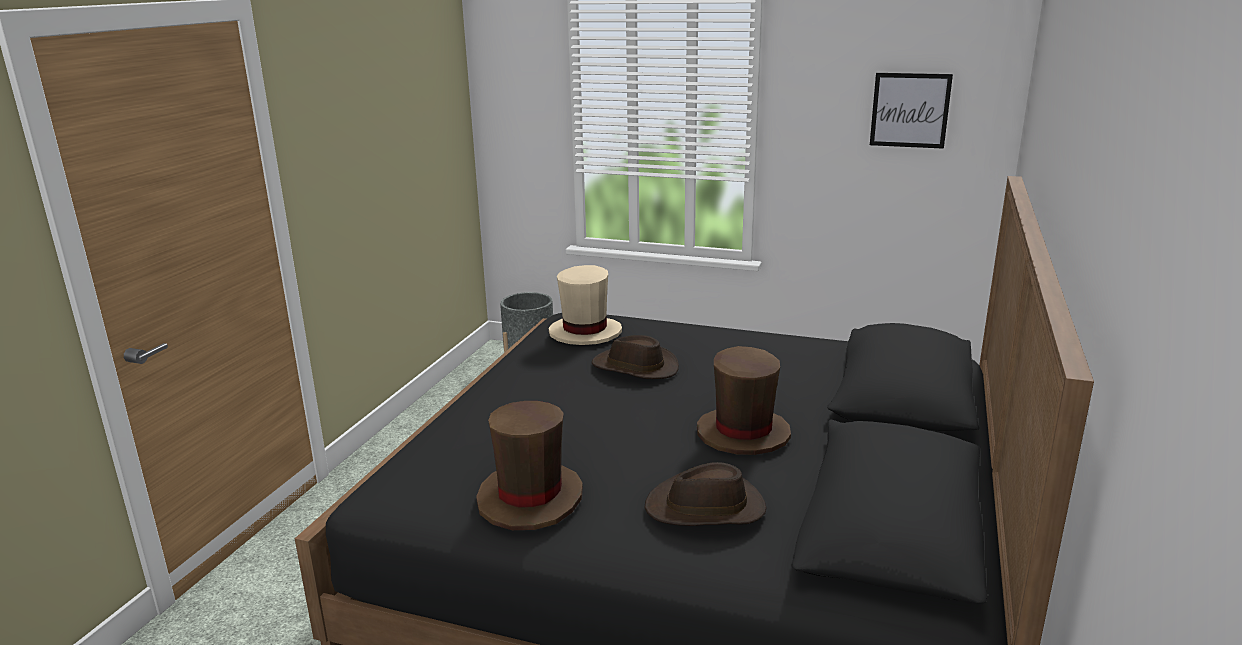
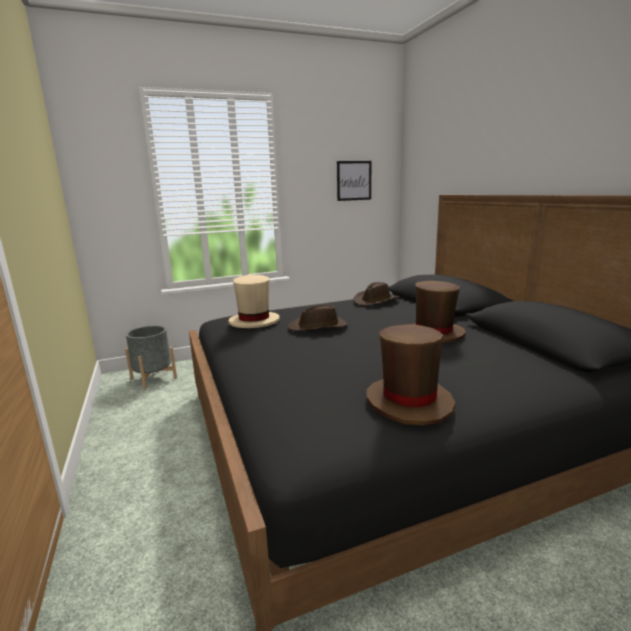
camera: 40 degrees left, 5 degrees down
brown hat [644,462,766,526] -> brown hat moved to [353,282,400,306]

